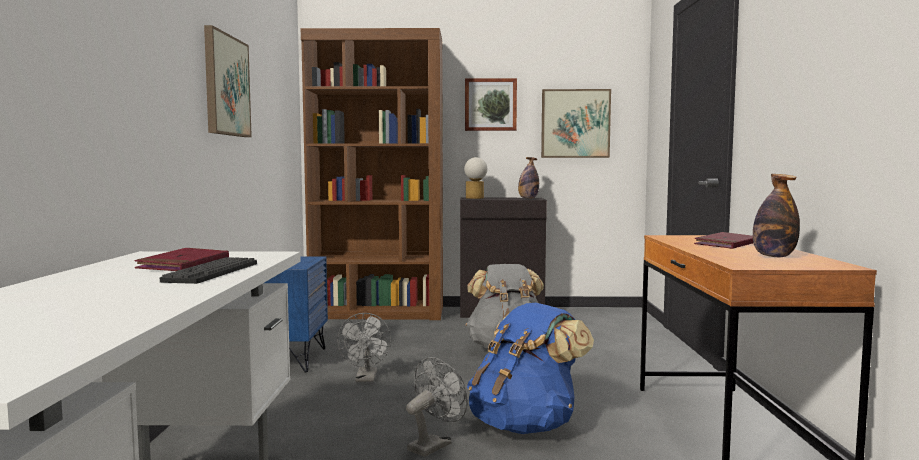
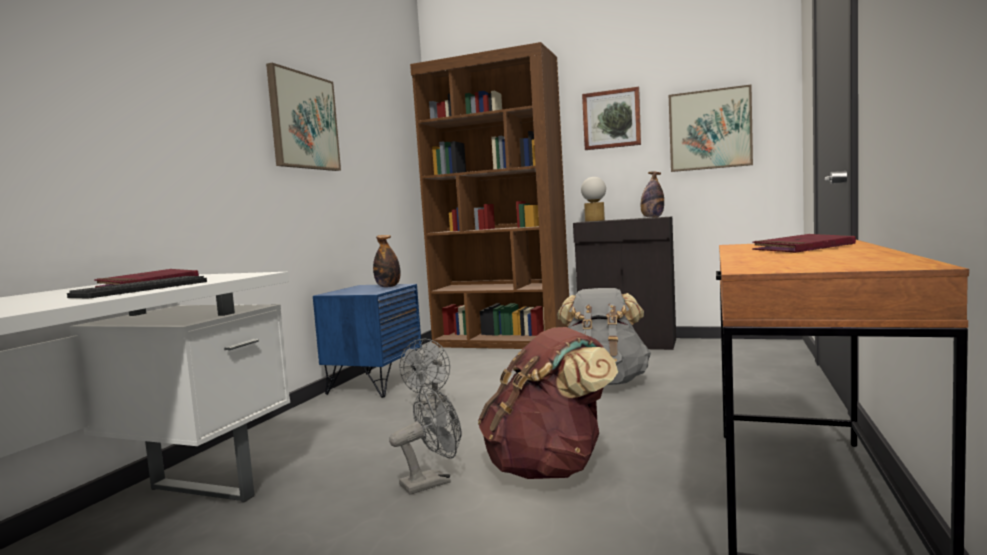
camera: 20 degrees right, 0 degrees up
blue backpack [467,303,594,434] -> brown backpack [478,327,618,479]
bottle [753,174,800,257] -> bottle moved to [373,235,401,287]

